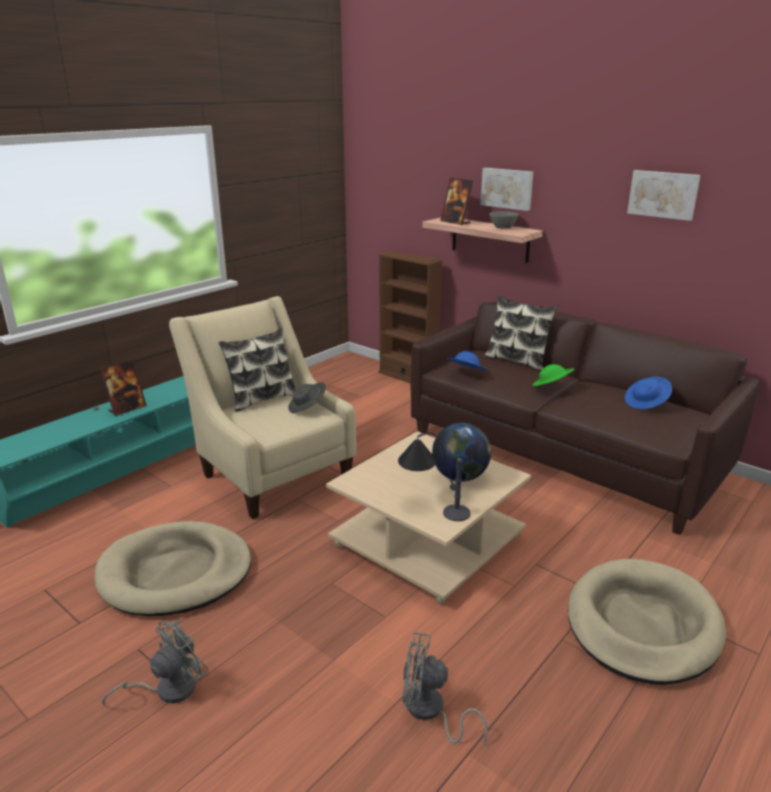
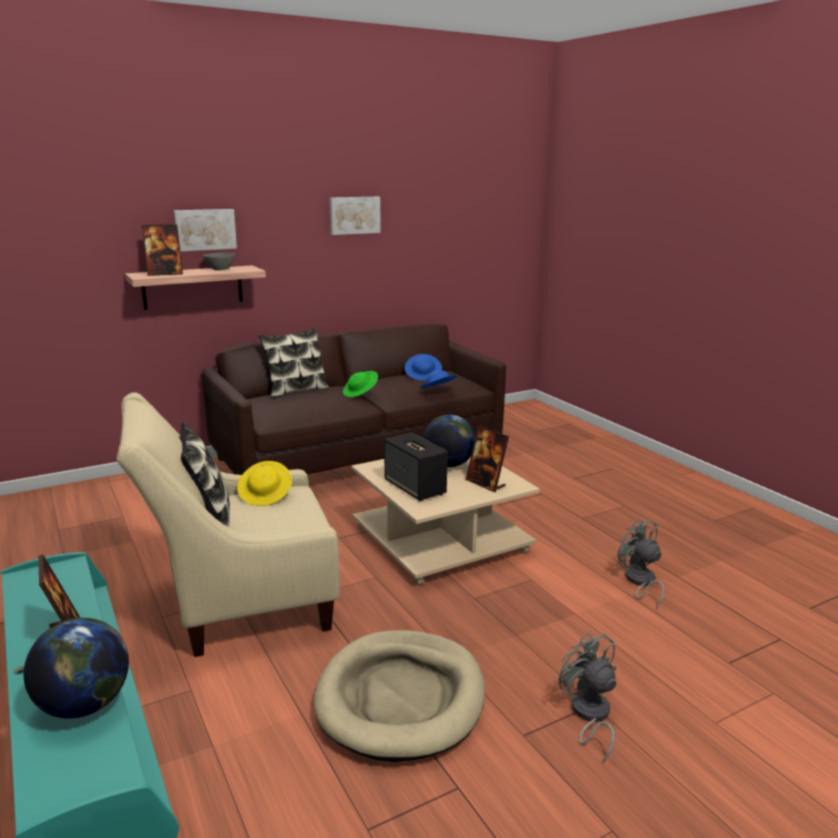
camera: 70 degrees left, 5 degrees down
grey hat [288,382,326,413] -> yellow hat [237,461,292,506]
brown bookcase [378,251,443,383] -> none
table lamp [398,432,471,521] -> picture frame [466,426,509,492]
grey fan [402,632,488,744] -> grey fan turned 120 degrees clockwise [617,518,664,609]
blue hat [446,351,487,370] -> blue hat moved to [420,370,457,388]
beige dog bed [568,559,726,685] -> none
none -> globe [24,618,129,719]
none -> speaker [384,432,448,501]

